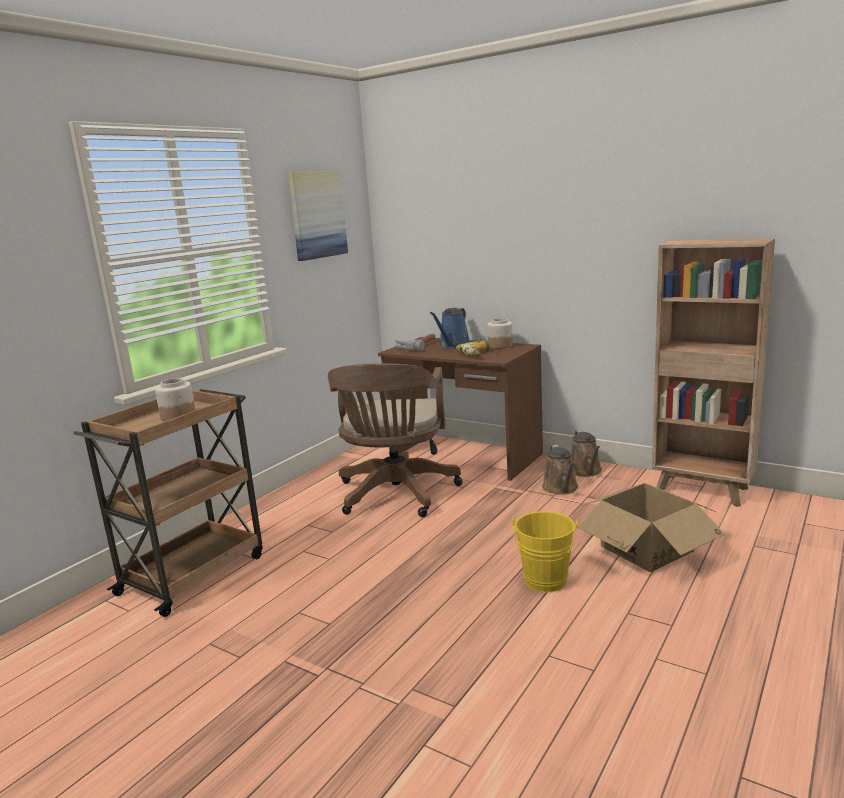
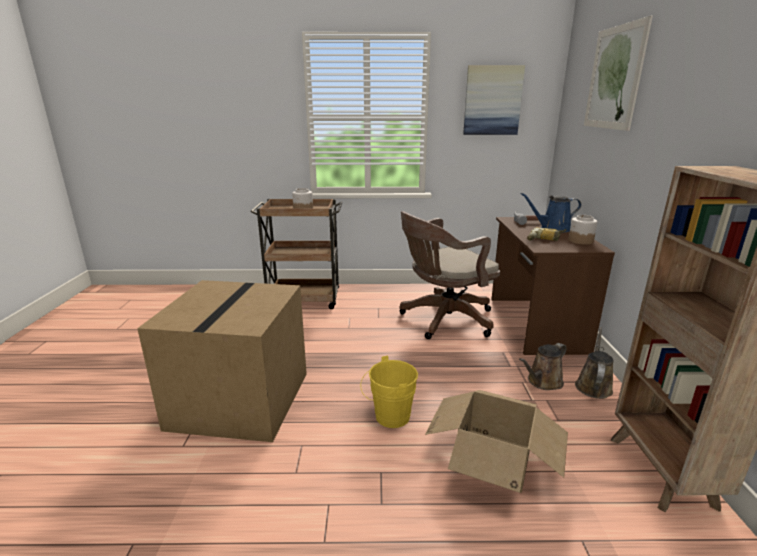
camera: 55 degrees right, 5 degrees up
brown watering can [571,430,602,477] -> brown watering can turned 150 degrees clockwise [575,327,614,399]
none -> cardboard box [137,280,307,442]
none -> picture [584,16,653,131]

